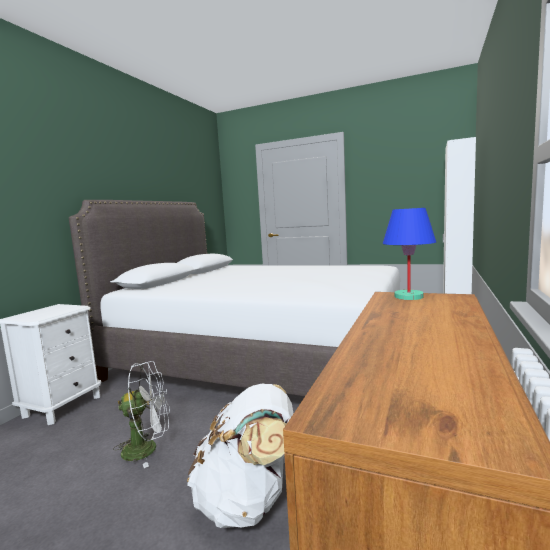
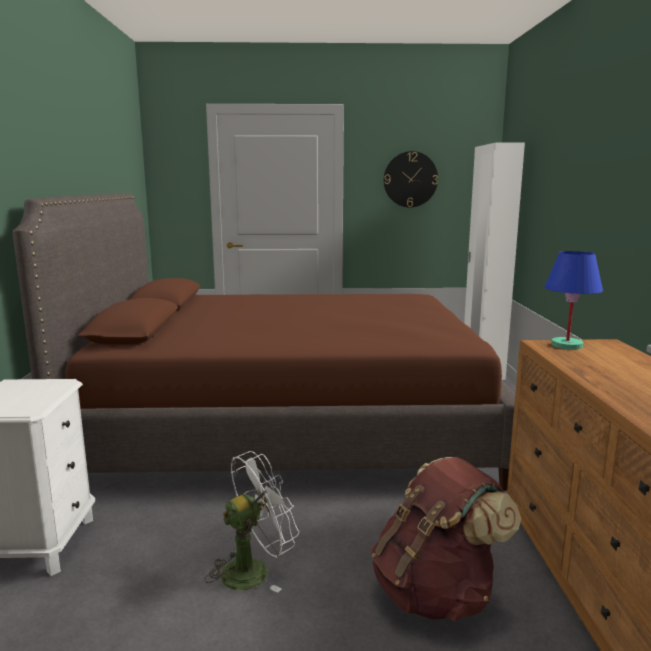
camera: 25 degrees left, 5 degrees up
white bed [69,200,407,397] -> brown bed [13,193,515,491]
white backpack [187,383,294,528] -> brown backpack [371,457,521,622]
none -> wall clock [384,151,438,207]

